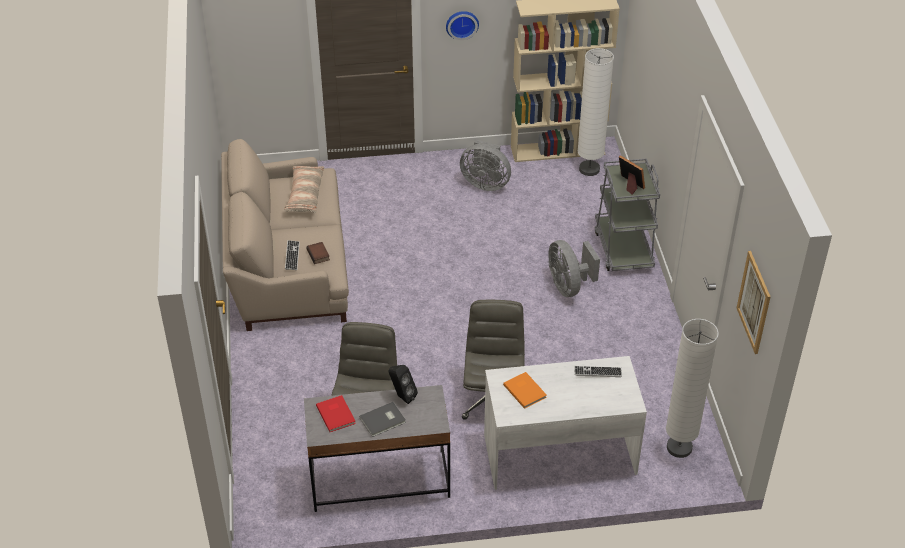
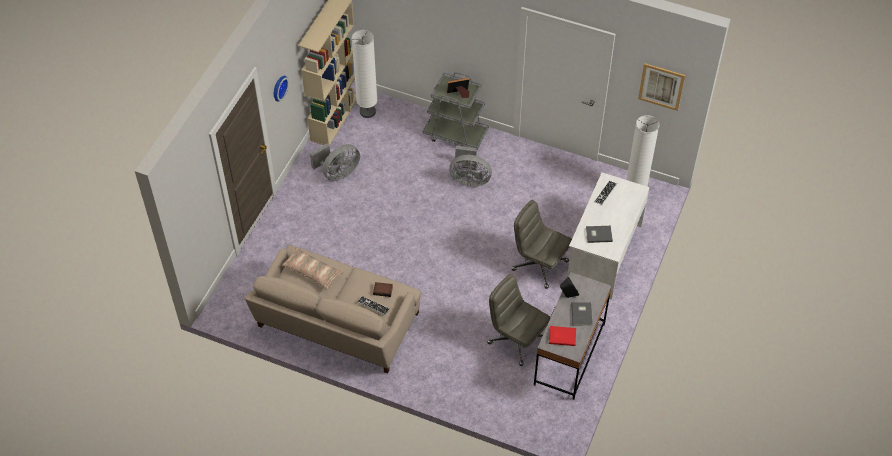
camera: 60 degrees left, 10 degrees up
orange book [503,372,547,409] -> grey book [586,226,613,243]

